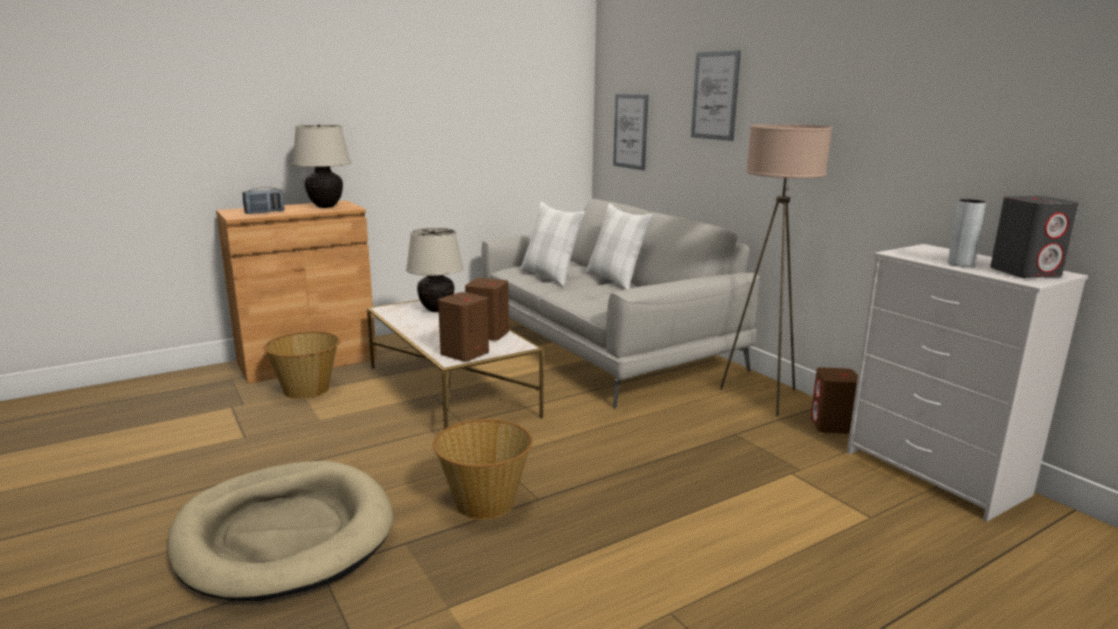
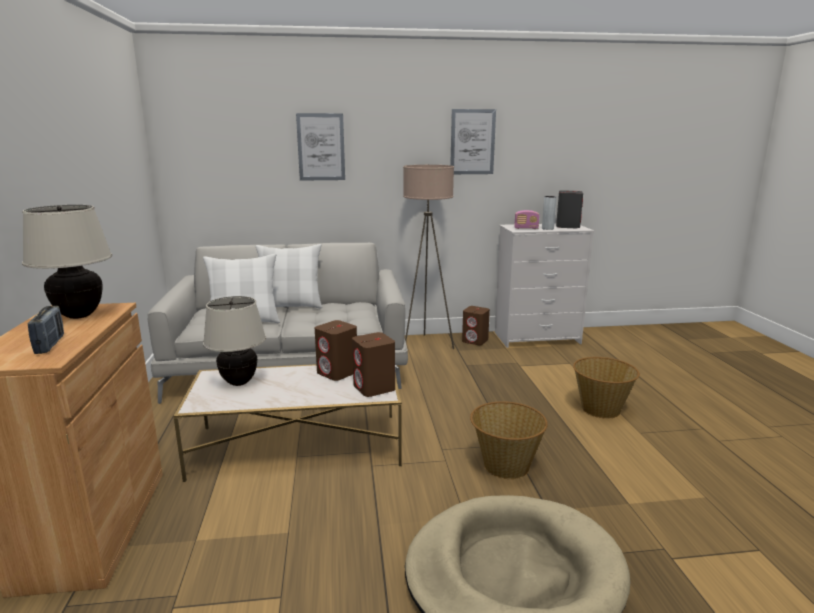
camera: 65 degrees left, 0 degrees up
basket [264,331,340,399] -> basket moved to [573,357,640,419]
picture [613,94,648,170] -> picture moved to [450,109,496,174]
none -> radio [514,210,540,229]

